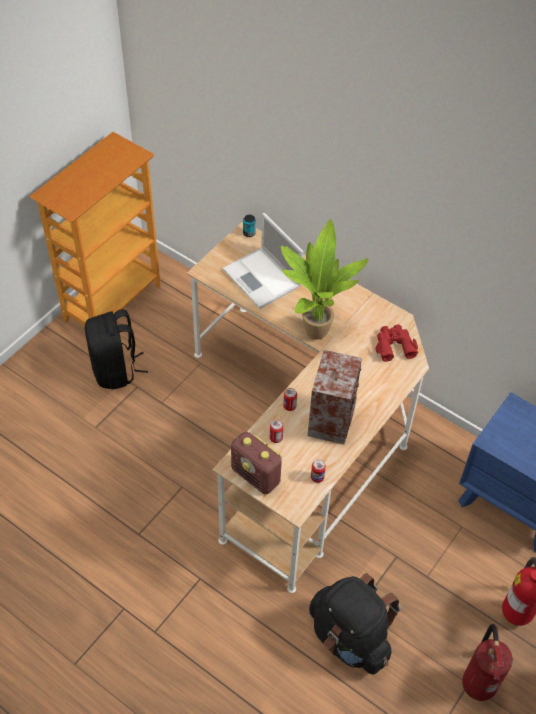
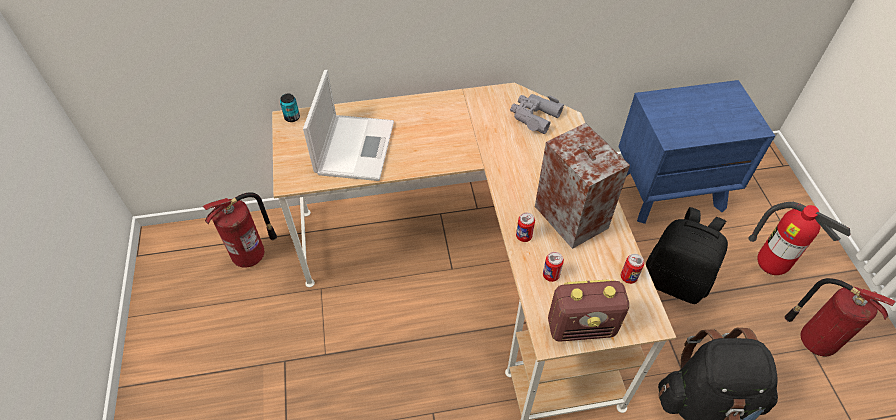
camera: 45 degrees left, 0 degrees up
bookcase [29,132,161,326] -> none
black backpack [85,309,148,389] -> black backpack moved to [646,207,728,304]
laptop [222,213,304,309] -> laptop turned 90 degrees counterclockwise [303,70,394,181]
potted plant [281,220,369,340] -> none
red binoculars [376,324,418,362] -> grey binoculars [510,94,564,134]
none -> fire extinguisher [203,192,277,268]

